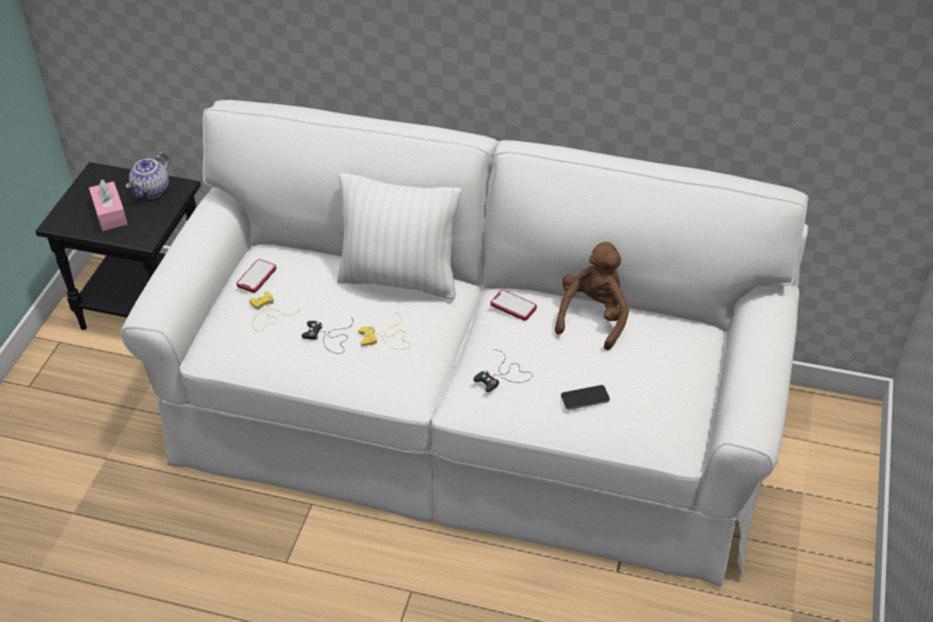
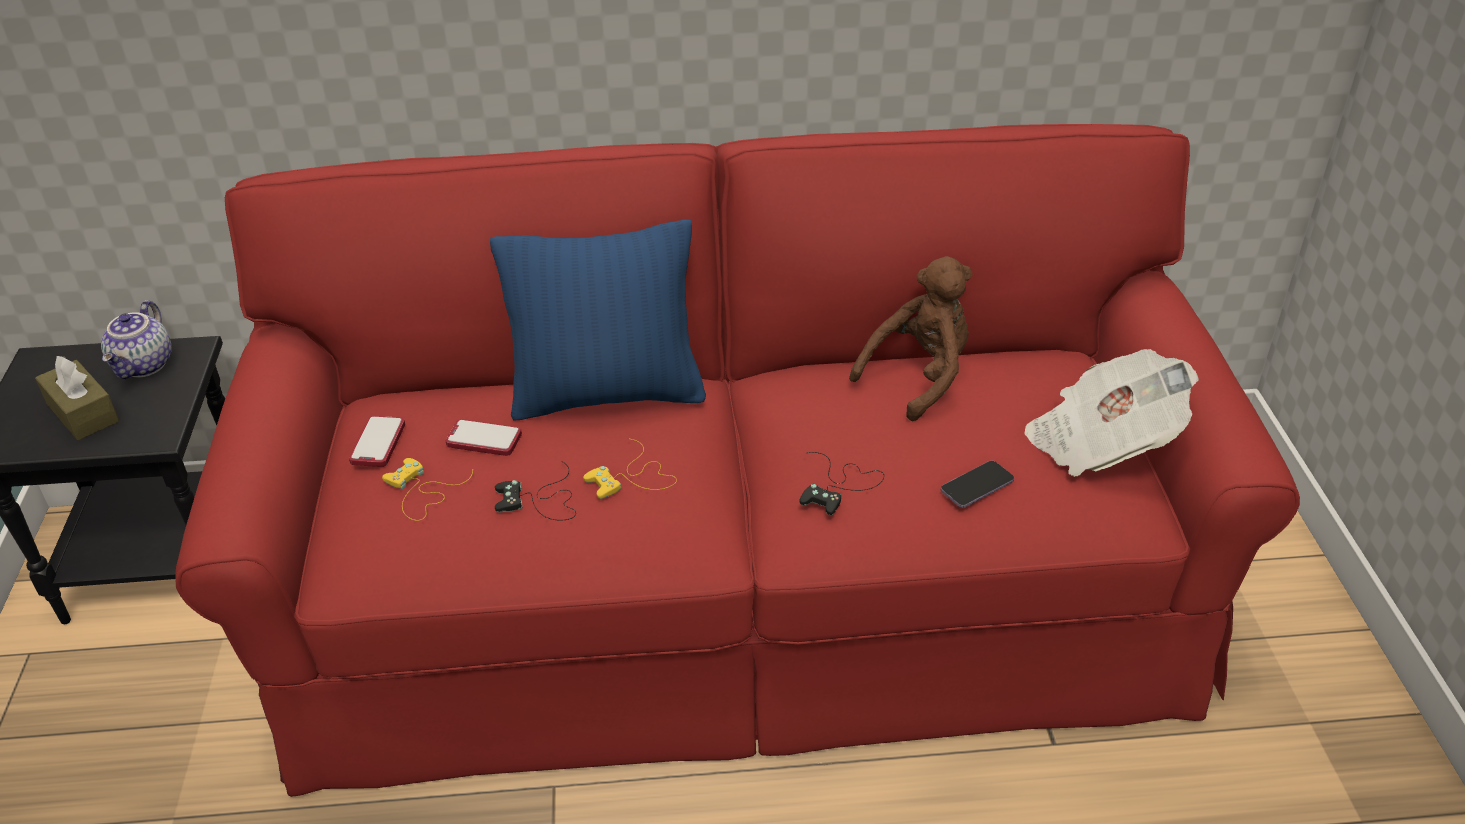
camera: 20 degrees left, 5 degrees down
pink tissue box [89,179,127,231] -> brown tissue box [35,356,119,440]
white sofa [121,100,809,587] -> red sofa [175,124,1300,797]
white pillow [337,173,461,300] -> blue pillow [490,220,706,421]
phone [491,290,537,321] -> phone moved to [446,419,522,456]
brown plush toy [555,242,629,350] -> brown plush toy turned 45 degrees clockwise [849,256,973,421]
none -> newspaper [1024,349,1199,477]

